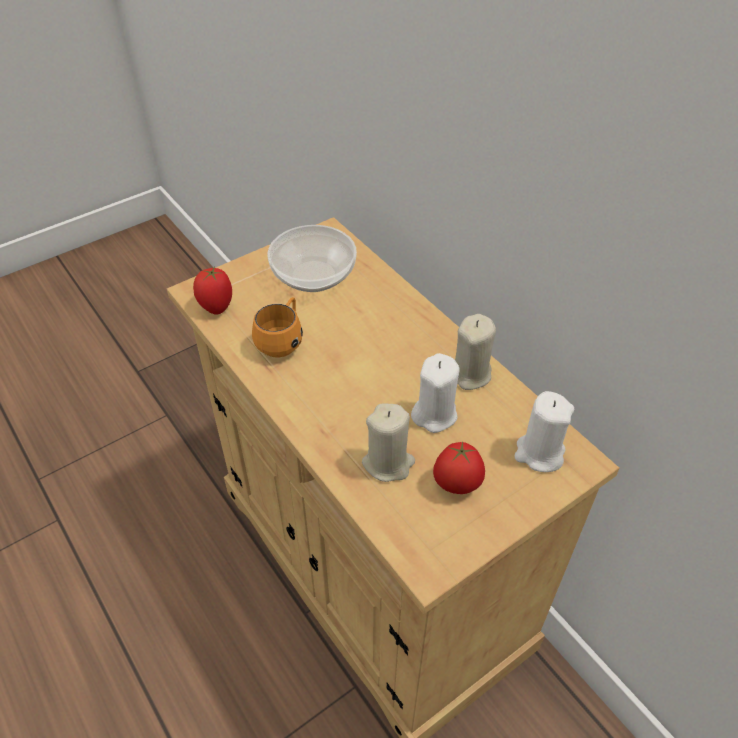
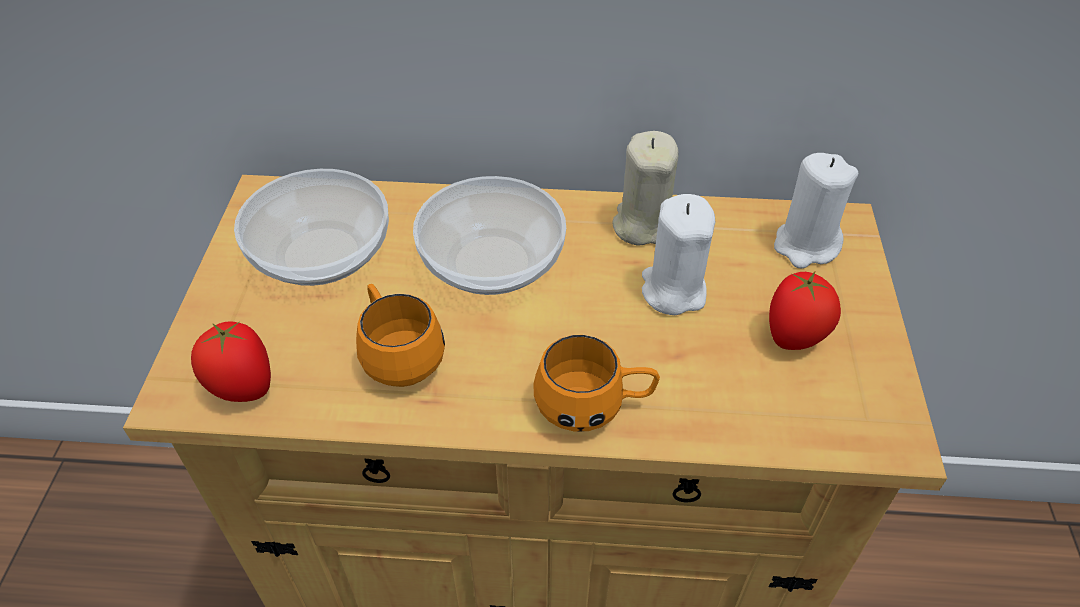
camera: 50 degrees left, 0 degrees up
beige candle [362,403,415,482] -> none
none -> bowl [413,176,566,295]
none -> orange mug [533,335,660,432]

